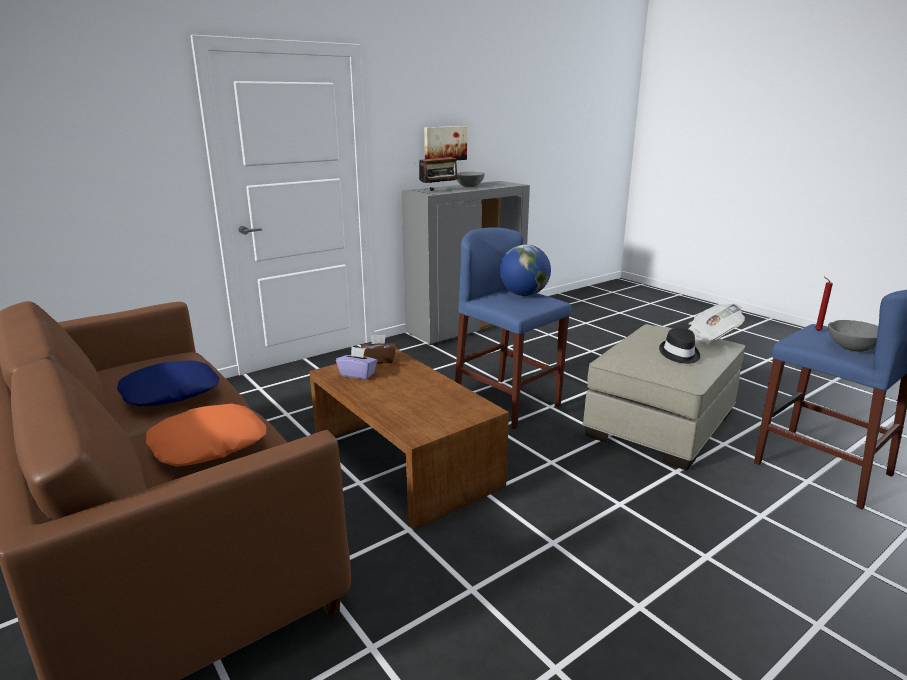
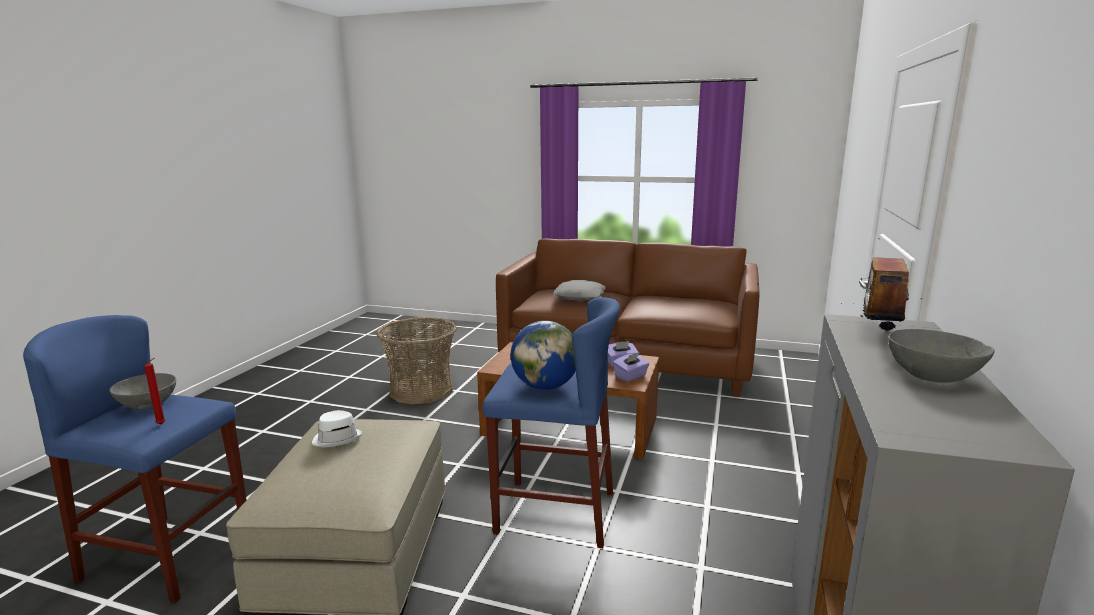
camera: 145 degrees right, 5 degrees down
blue pillow [117,360,220,406] -> none
orange pillow [146,404,266,467] -> grey pillow [553,280,606,301]
brown tissue box [361,335,396,364] -> purple tissue box [613,352,649,382]
picture [424,126,467,160] -> none
black hat [659,328,700,364] -> white hat [312,410,363,447]
newspaper [688,304,745,343] -> none
none -> basket [376,317,457,404]

